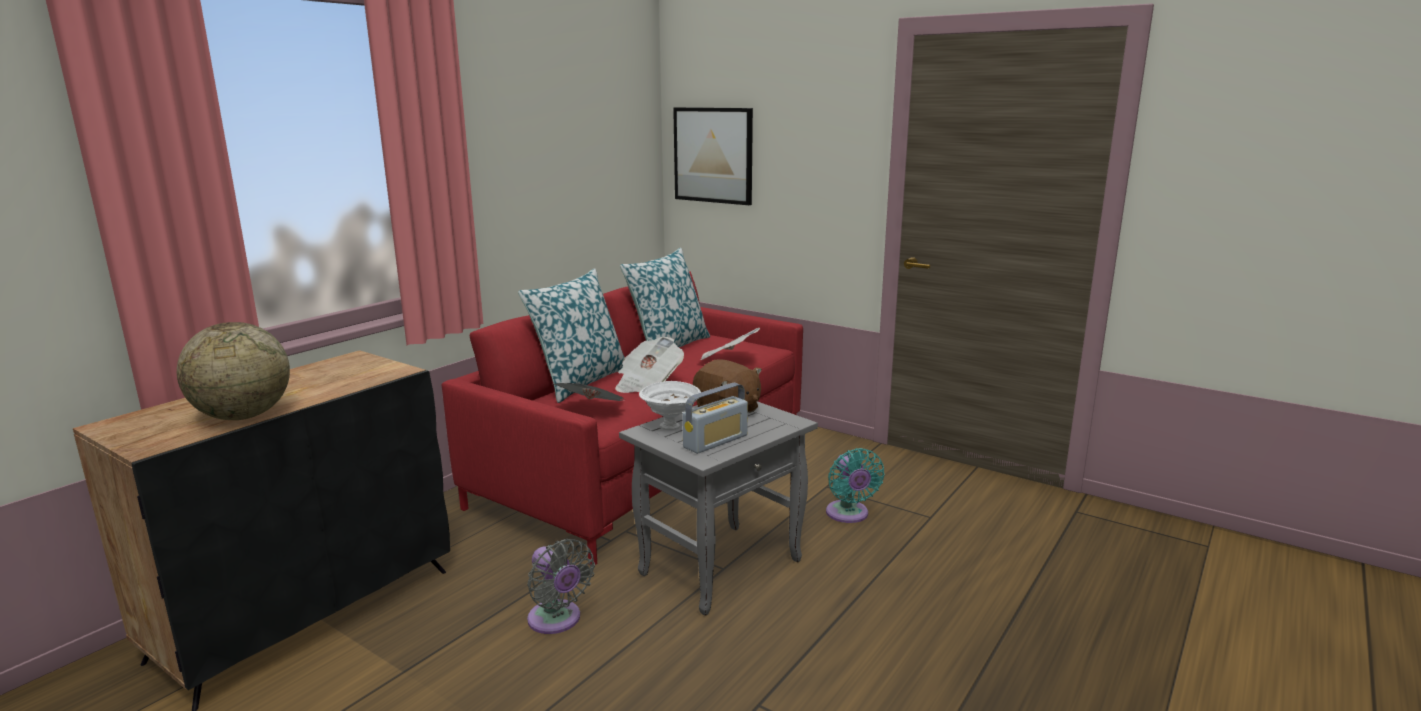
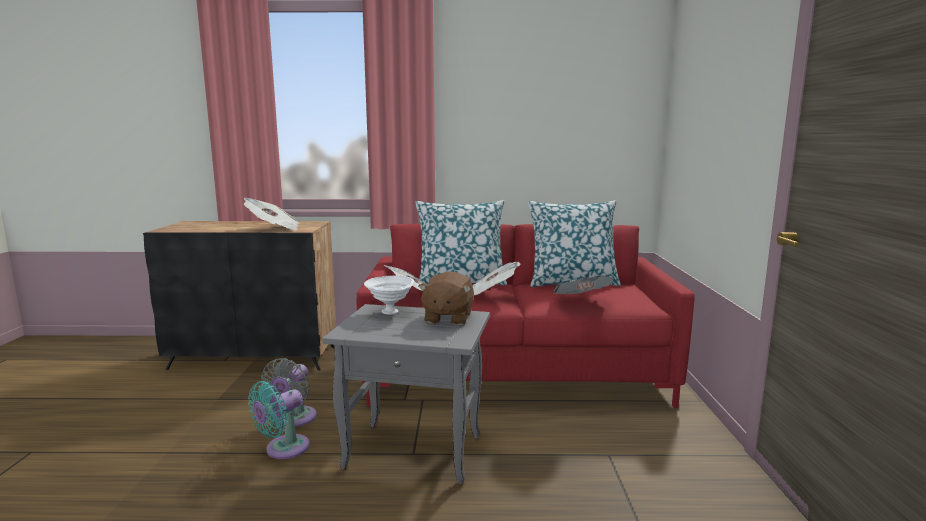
camera: 55 degrees right, 5 degrees down
globe [177,322,290,420] -> none
picture [673,107,753,205] -> none
radio [682,383,748,454] -> none
turquoise fan [826,448,885,523] -> turquoise fan moved to [248,381,310,459]
none -> newspaper [244,198,299,231]

